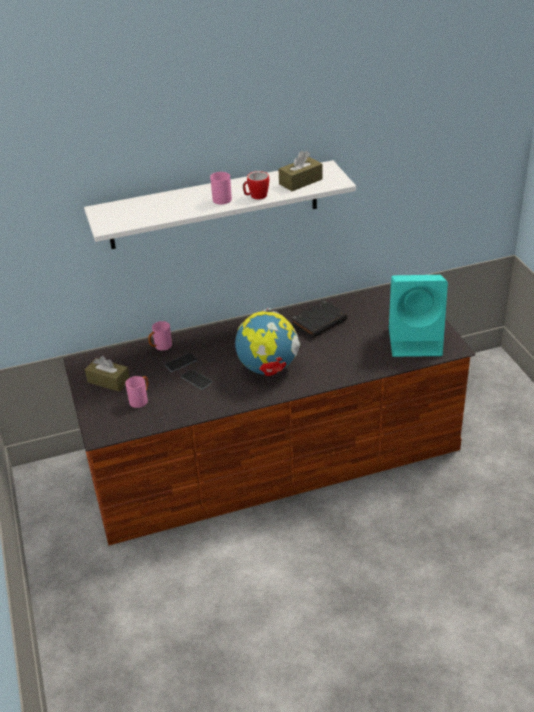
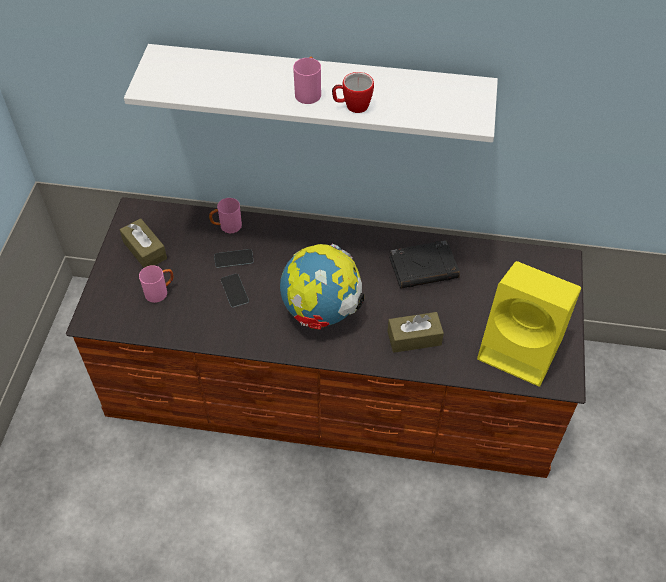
camera: 25 degrees right, 15 degrees up
brown tissue box [279,151,322,191] -> brown tissue box moved to [387,312,444,353]
turquoise speaker [389,275,448,357] -> yellow speaker [477,261,581,387]

